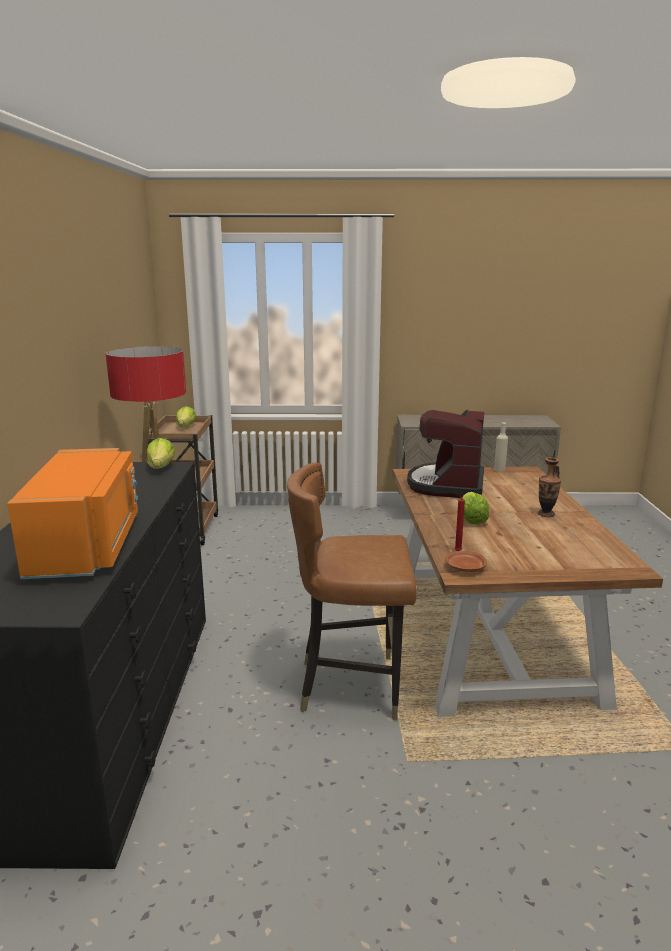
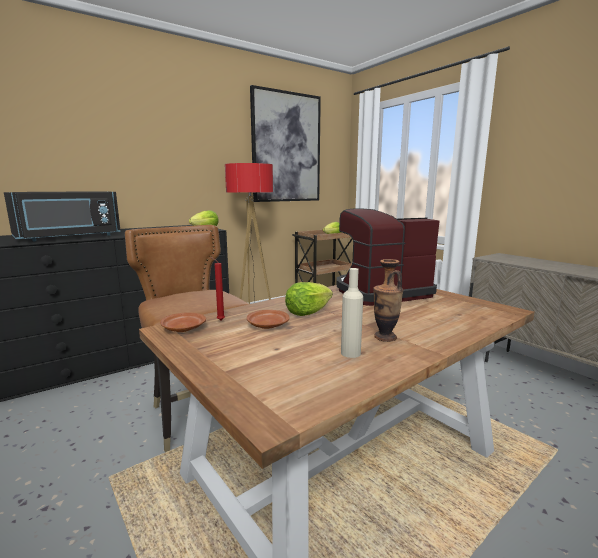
camera: 55 degrees right, 5 degrees down
orange microwave [7,448,138,579] -> black microwave [4,191,121,241]
beige bottle [494,422,508,472] -> beige bottle moved to [341,268,363,358]
none -> brown plate [247,310,290,329]
none -> picture [250,85,321,202]

